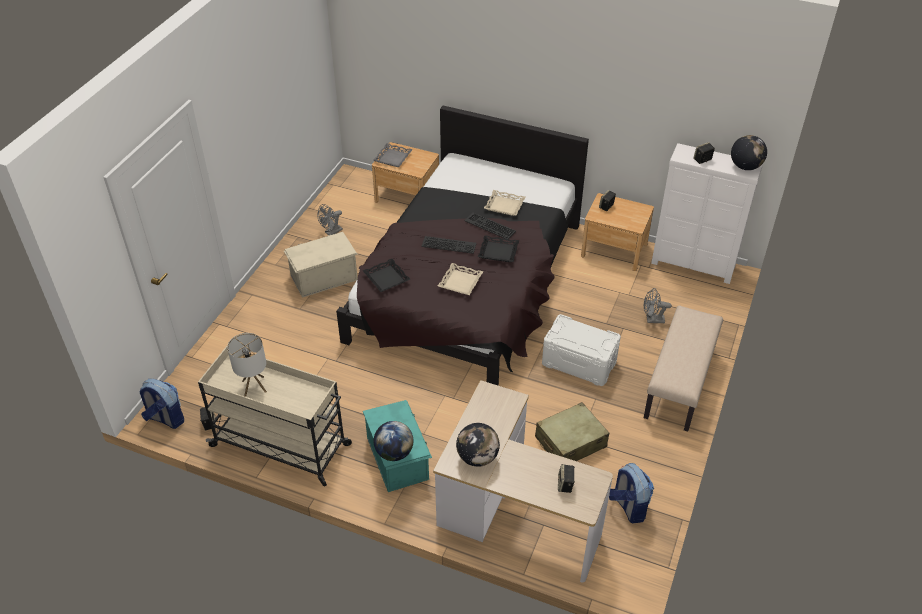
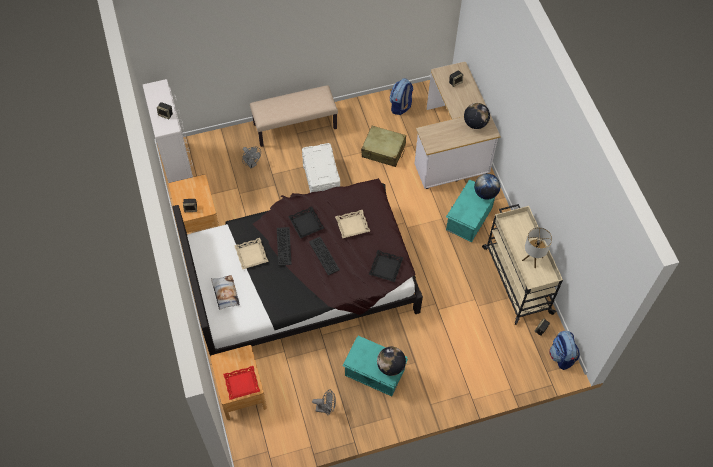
camera: 130 degrees left, 15 degrees up
beige storage box [284,232,358,298] -> turquoise storage box [342,336,408,396]
grey tray [373,143,413,167] -> red tray [223,366,260,400]
globe [731,135,767,170] -> globe moved to [377,347,406,376]
none -> pillow [211,275,240,310]

